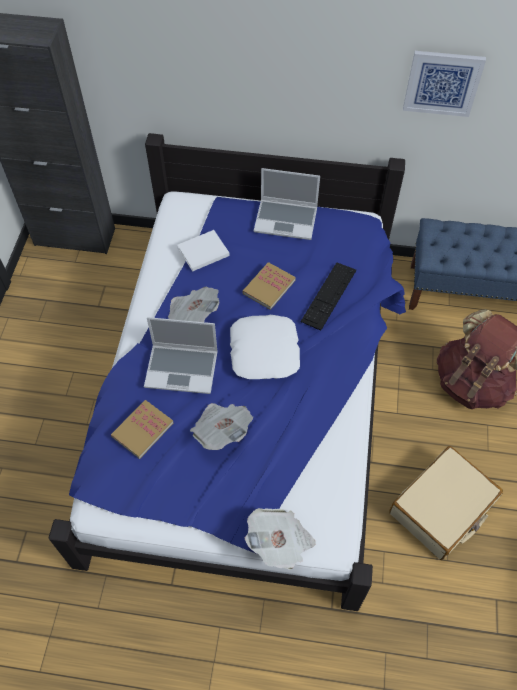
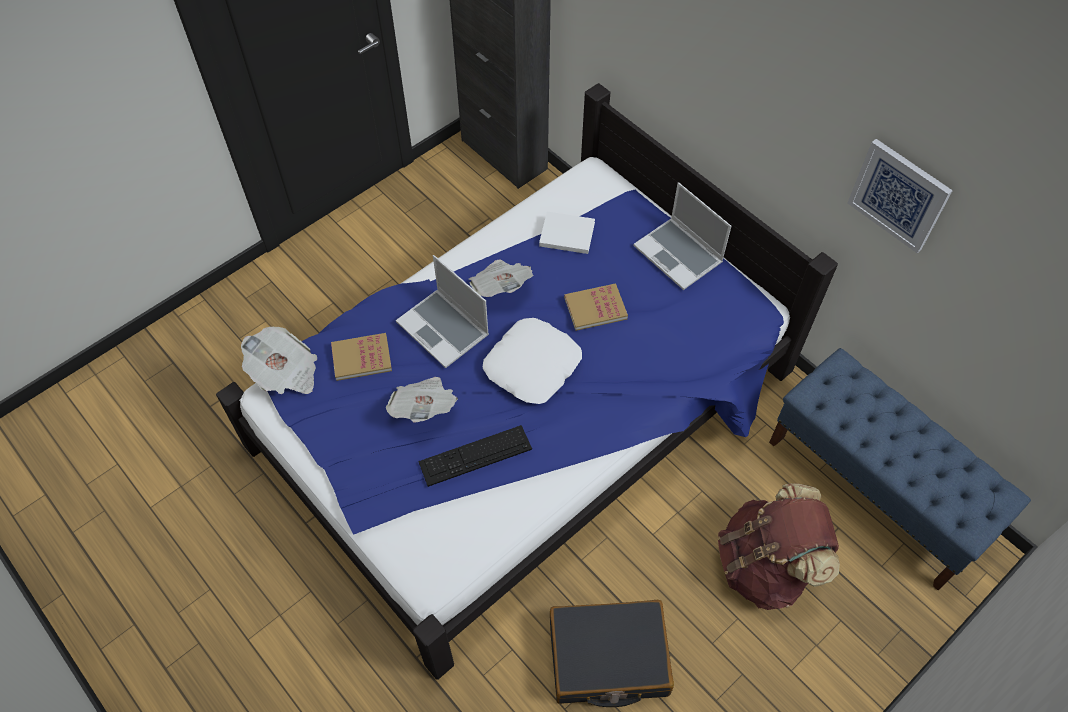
camera: 40 degrees right, 0 degrees up
newspaper [245,508,316,570] -> newspaper moved to [241,327,317,394]
keyboard [300,262,356,331] -> keyboard moved to [418,425,532,487]
beige suitcase [389,446,503,560] -> black suitcase [550,600,674,707]

